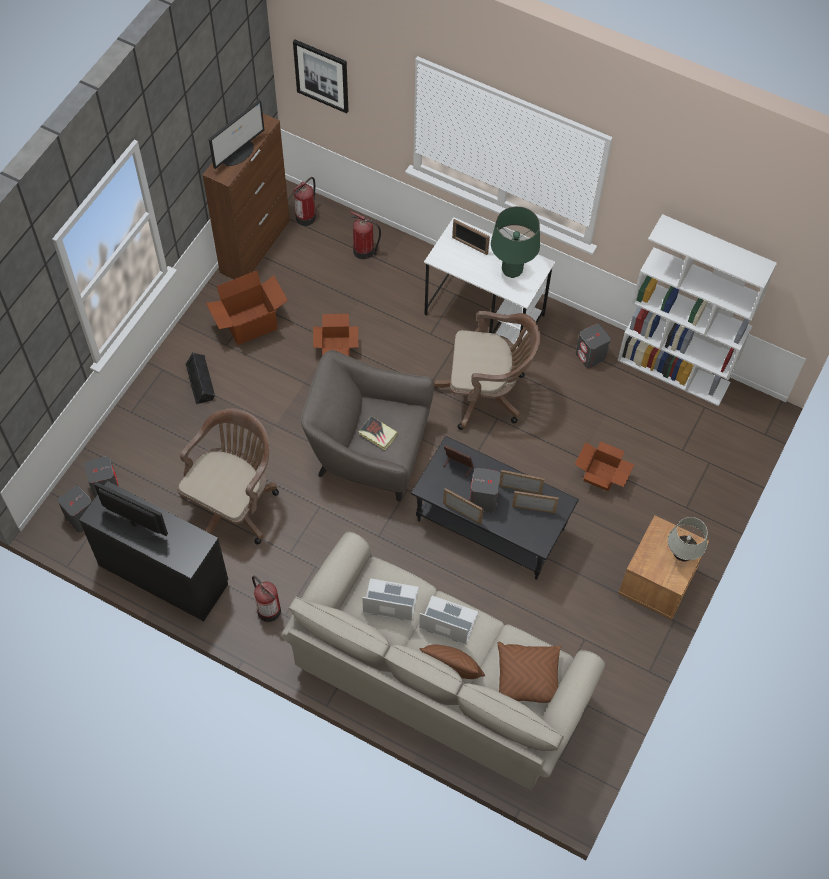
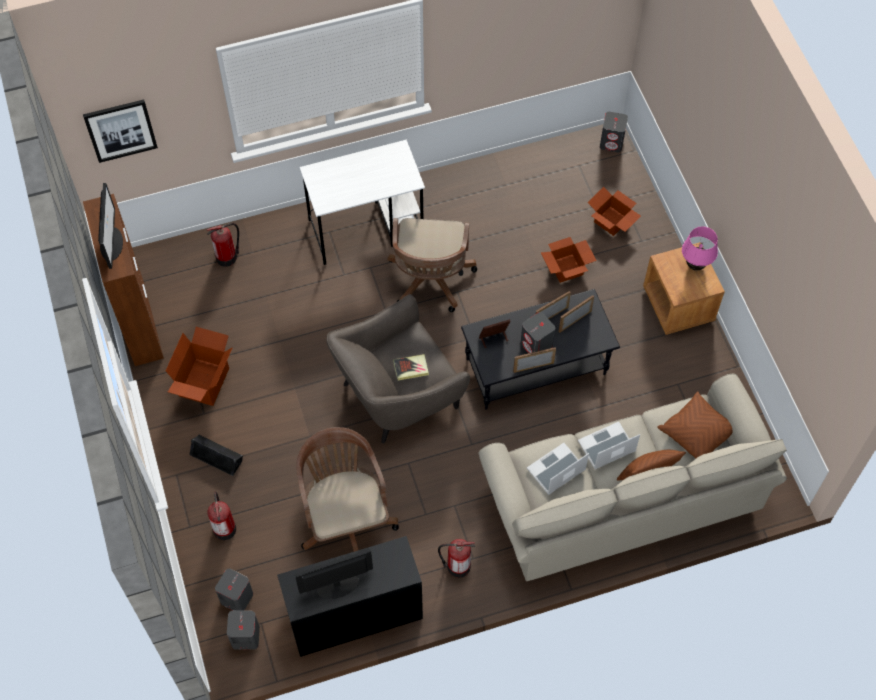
camera: 45 degrees left, 0 degrees up
fire extinguisher [294,177,316,226] -> fire extinguisher moved to [207,491,236,540]
cardboard box [313,314,358,357] -> cardboard box moved to [587,187,641,236]
brown office chair [434,311,540,430] -> brown office chair turned 135 degrees clockwise [388,218,477,312]
picture frame [452,219,490,255] -> none
green table lamp [491,206,540,278] -> none
grey speaker [576,324,610,368] -> grey speaker moved to [600,112,628,152]
white bookcase [617,214,777,406] -> none
white table lamp [668,517,708,561] -> pink table lamp [682,226,718,270]

